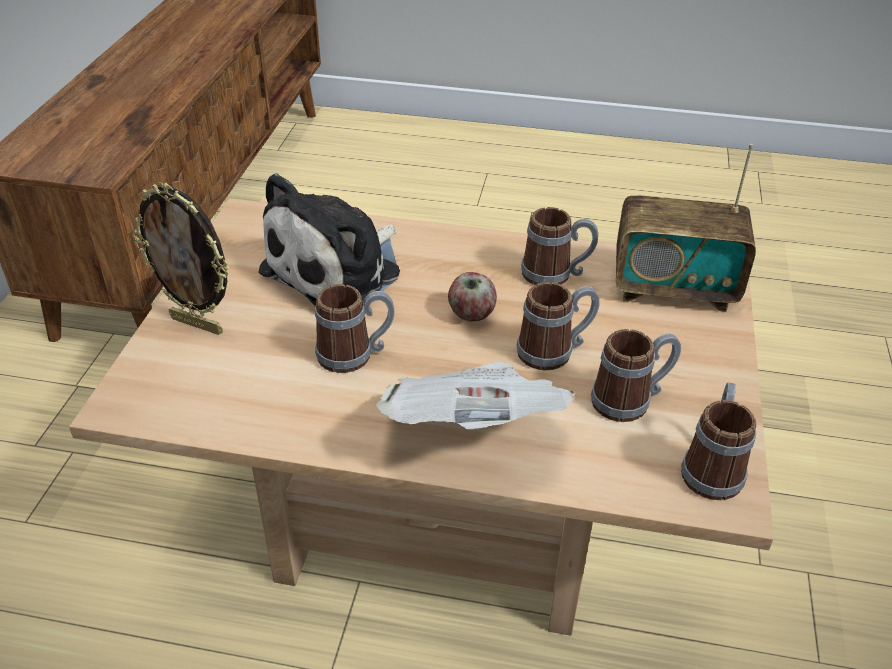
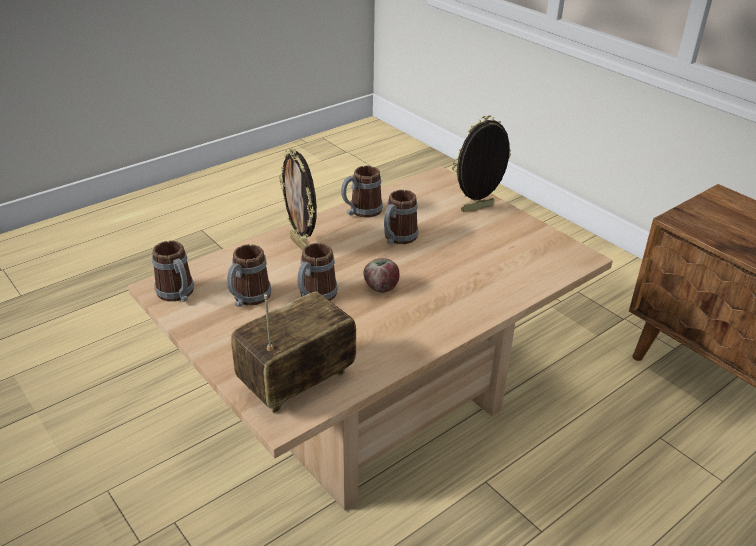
camera: 130 degrees right, 5 degrees down
plush toy [259,173,400,306] -> none
newspaper [376,362,576,429] -> picture frame [279,148,317,251]
mug [521,207,598,285] -> mug moved to [341,166,383,218]

